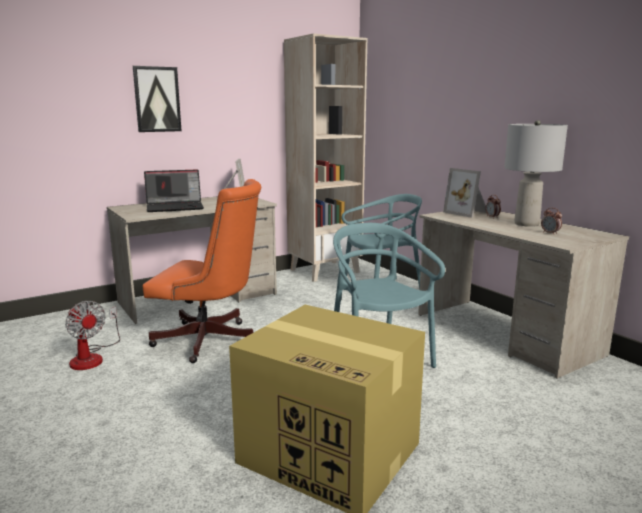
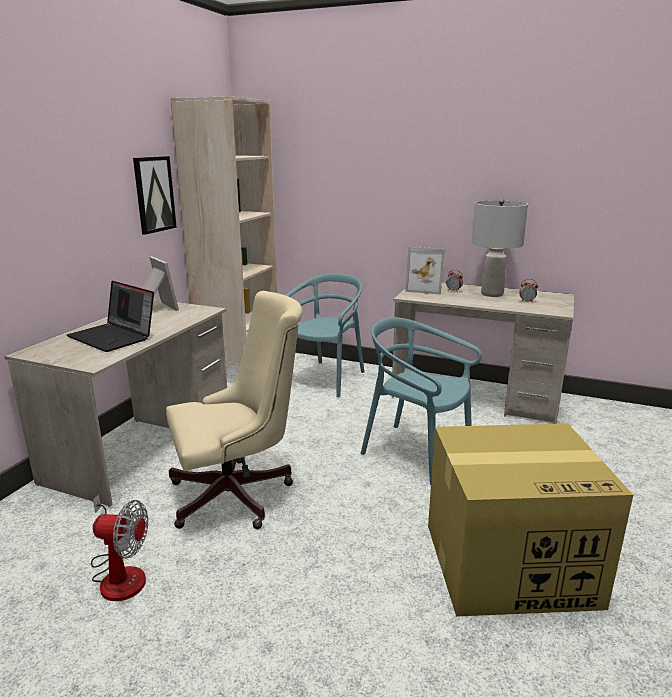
camera: 35 degrees left, 5 degrees up
picture [133,66,181,132] -> picture moved to [133,156,177,235]
orange office chair [143,179,261,363] -> beige office chair [166,291,303,529]
laptop [144,169,204,212] -> laptop turned 90 degrees clockwise [67,281,154,352]

